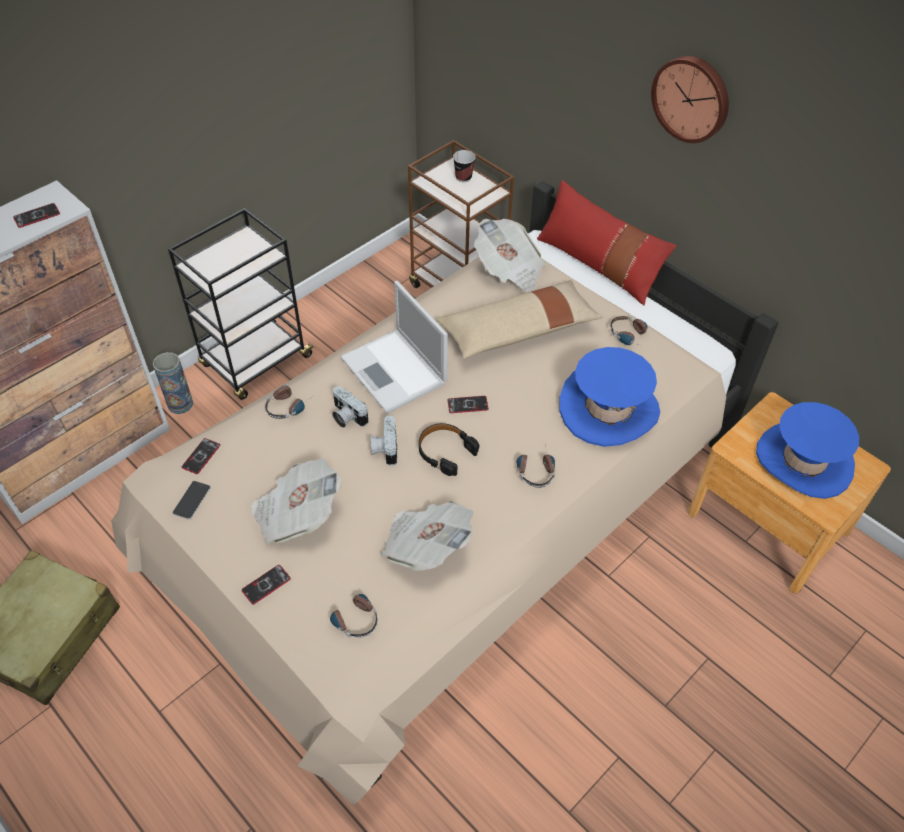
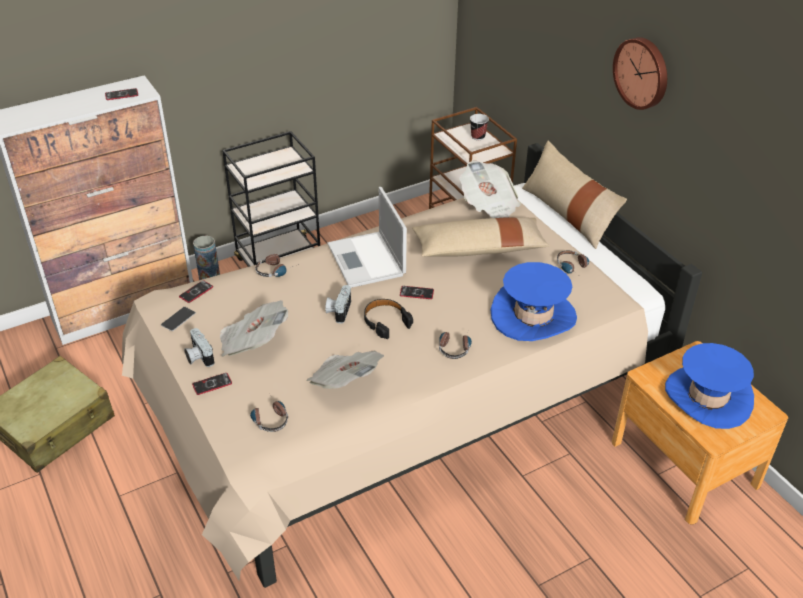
camera: 15 degrees right, 10 degrees down
camera [332,386,368,428] -> camera moved to [184,328,214,367]
red pillow [537,180,676,305] -> beige pillow [522,141,627,249]

